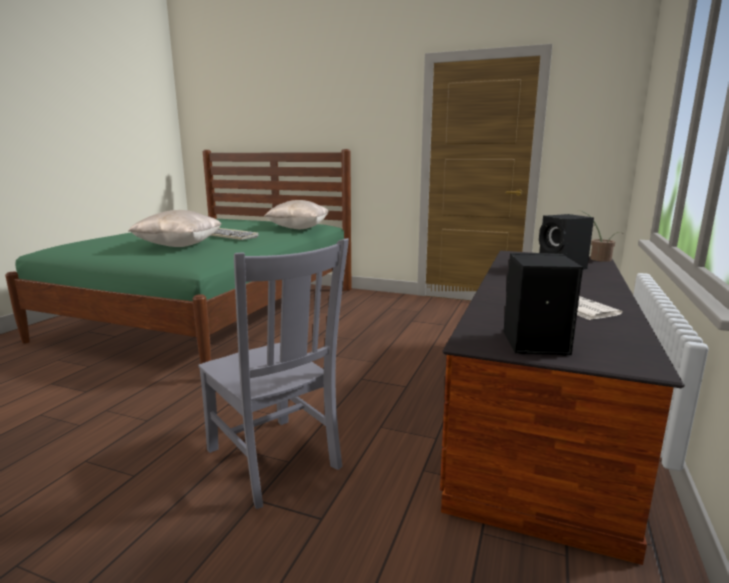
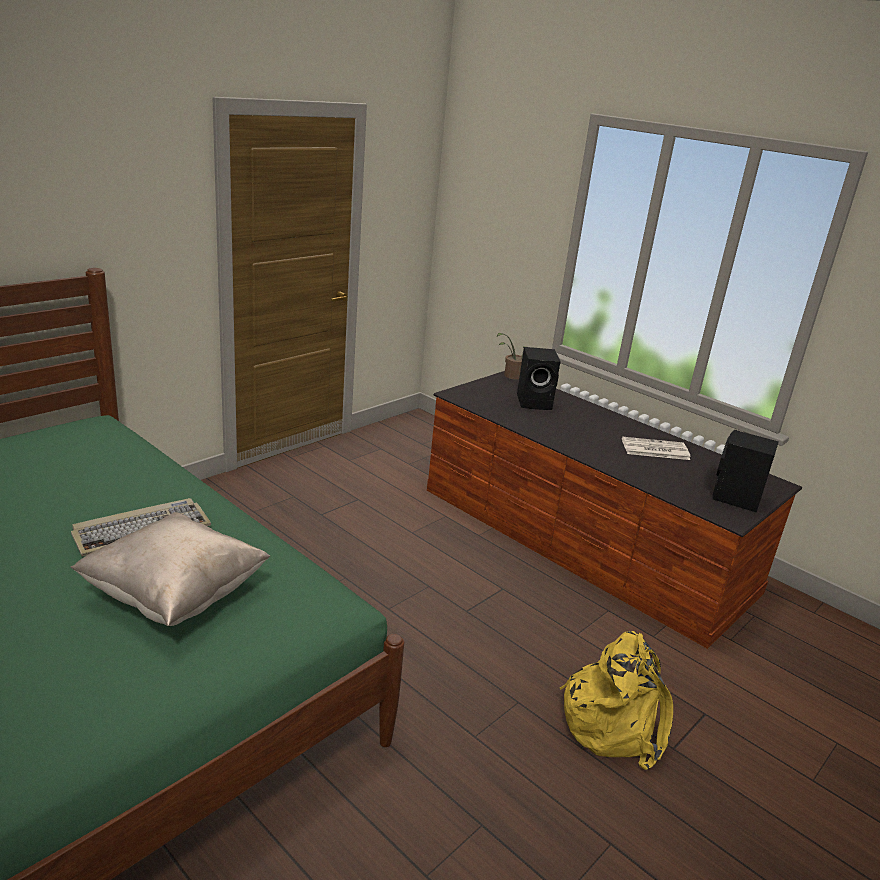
camera: 70 degrees left, 10 degrees up
grey chair [198,238,349,509] -> yellow backpack [560,631,673,770]
beige pillow [265,200,329,229] -> none

